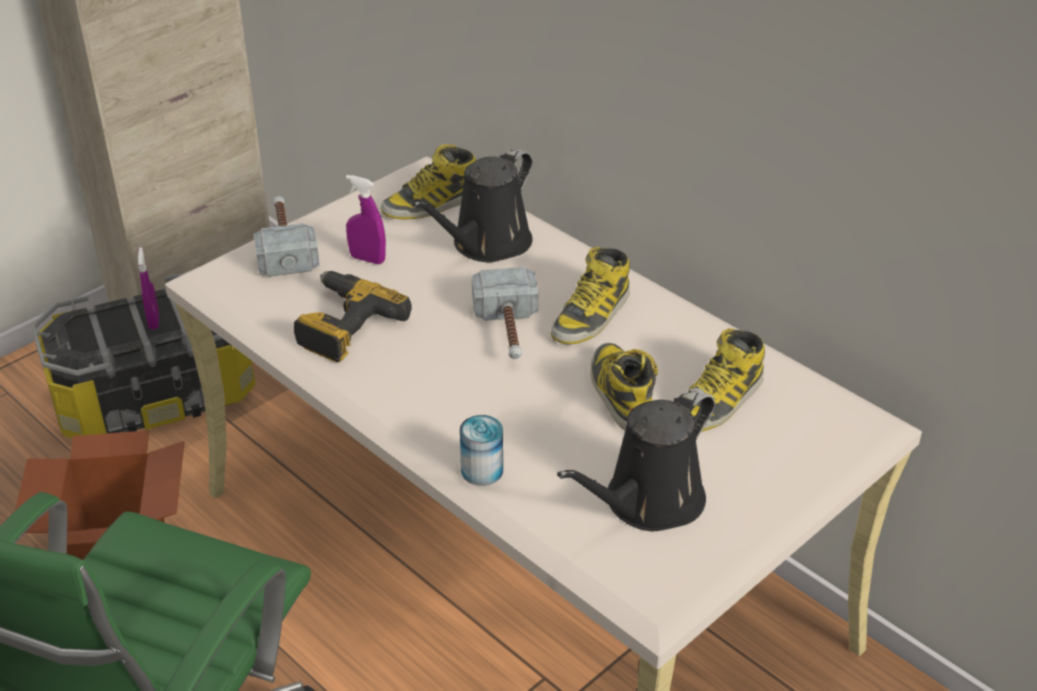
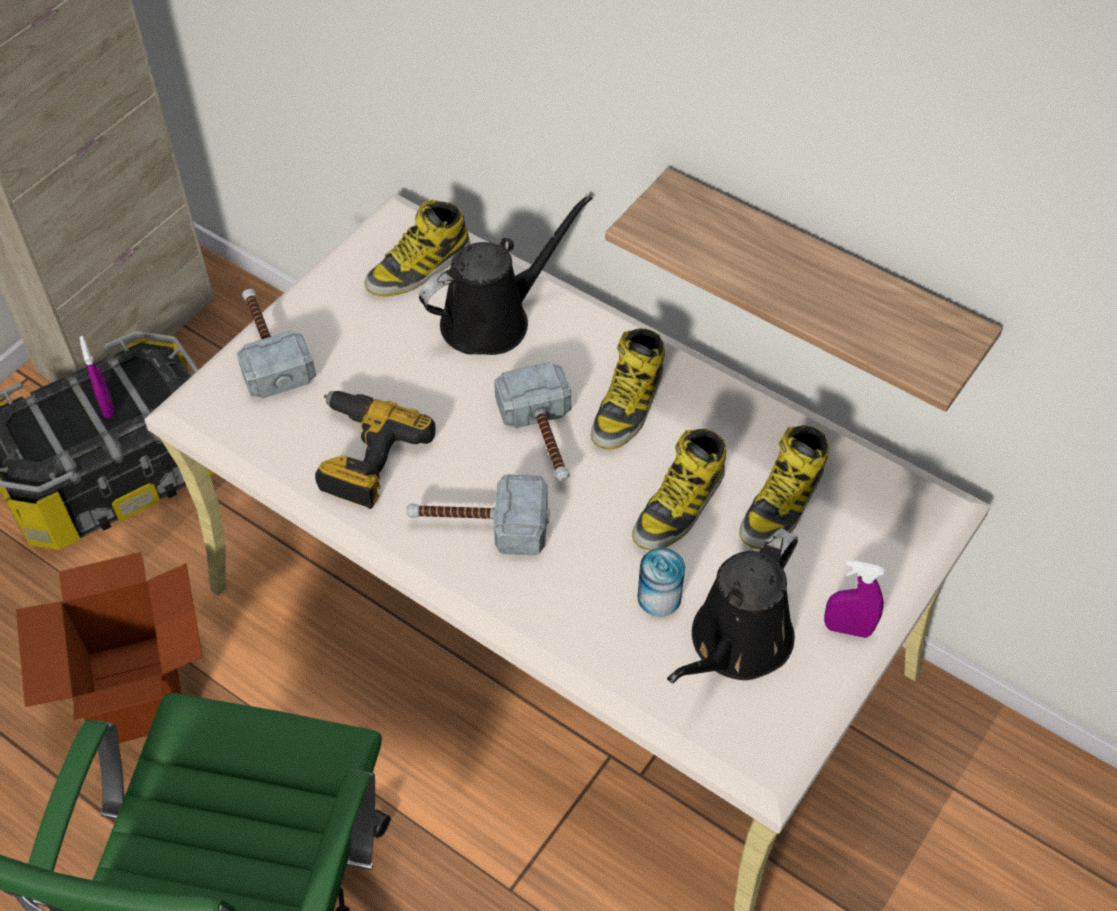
camera: 10 degrees left, 15 degrees up
purple spray bottle [346,175,386,264] -> purple spray bottle moved to [824,560,885,638]
black watering can [412,149,533,262] -> black watering can turned 150 degrees counterclockwise [419,195,593,355]
can [460,415,503,486] -> can moved to [637,548,685,617]
boot [590,343,658,430] -> boot turned 120 degrees counterclockwise [632,429,726,550]
none -> hammer [406,474,550,556]
none -> shelf [605,168,1003,412]

